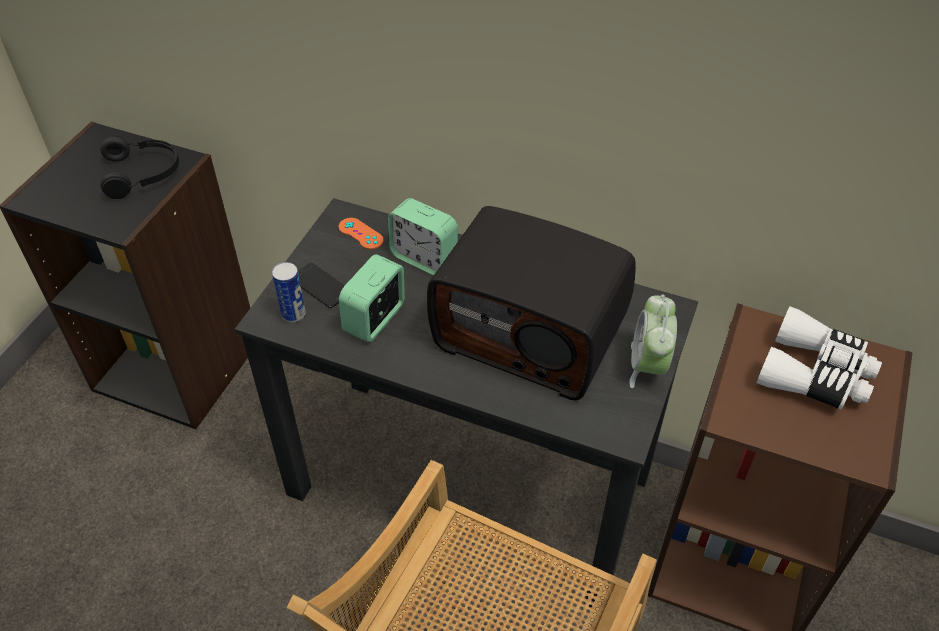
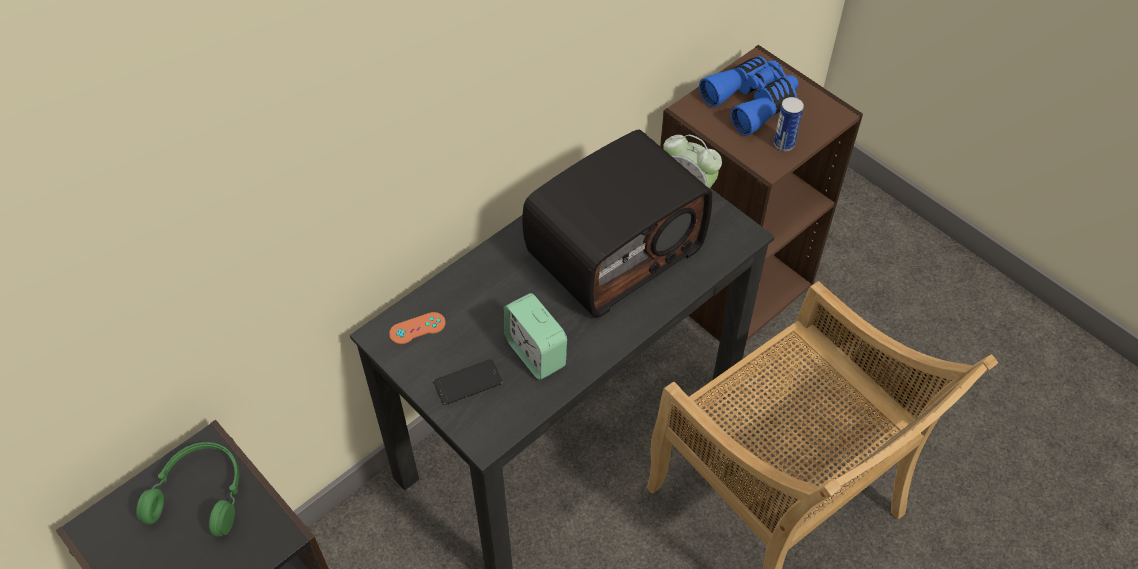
camera: 65 degrees left, 5 degrees up
black headphones [100,135,179,199] -> green headphones [136,442,239,536]
can [272,262,306,323] -> can moved to [774,97,804,151]
alarm clock [388,198,458,276] -> none
white binoculars [757,306,882,409] -> blue binoculars [699,56,799,136]

